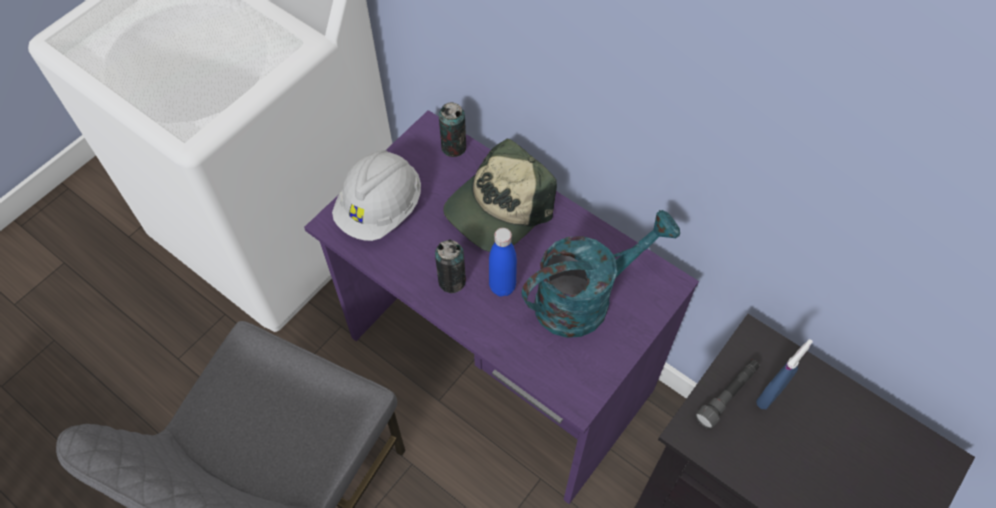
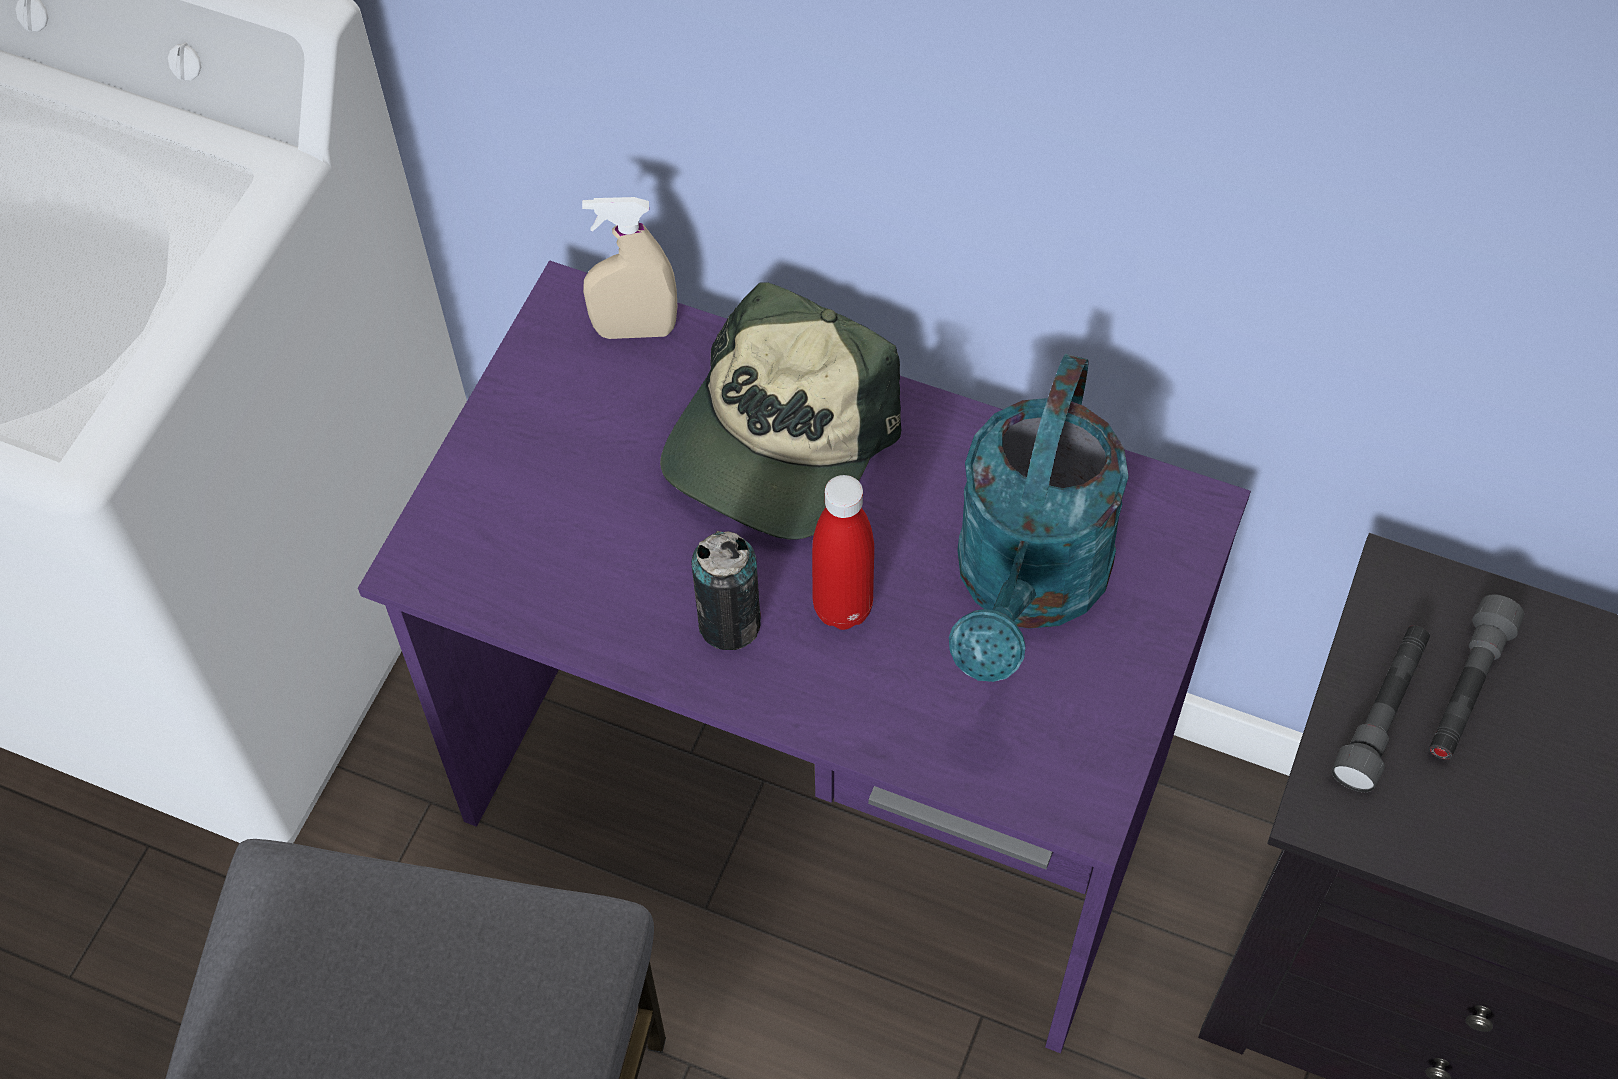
camera: 15 degrees left, 0 degrees up
white hard hat [332,150,421,241] -> none
can [439,102,466,157] -> beige spray bottle [582,197,677,339]
blue bottle [489,228,517,297] -> red bottle [812,475,874,630]
turquoise watering can [521,210,680,338] -> turquoise watering can turned 150 degrees clockwise [949,354,1129,682]
blue spray bottle [756,339,813,409] -> grey flashlight [1429,594,1524,759]

